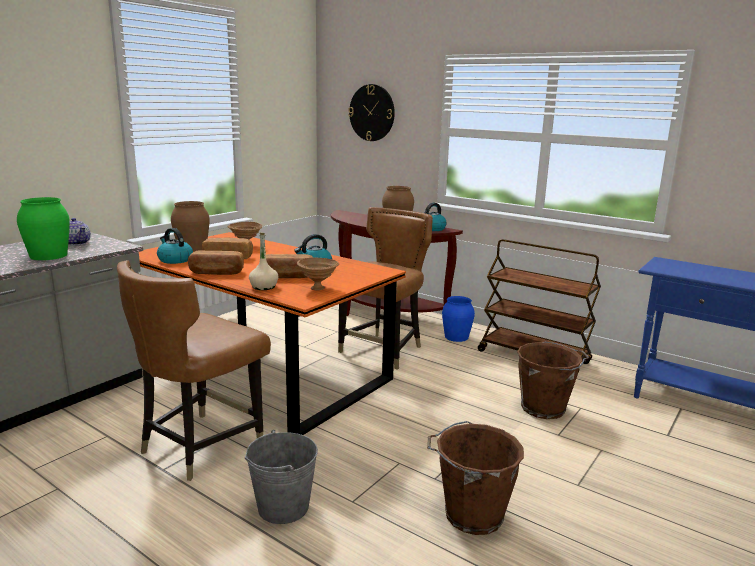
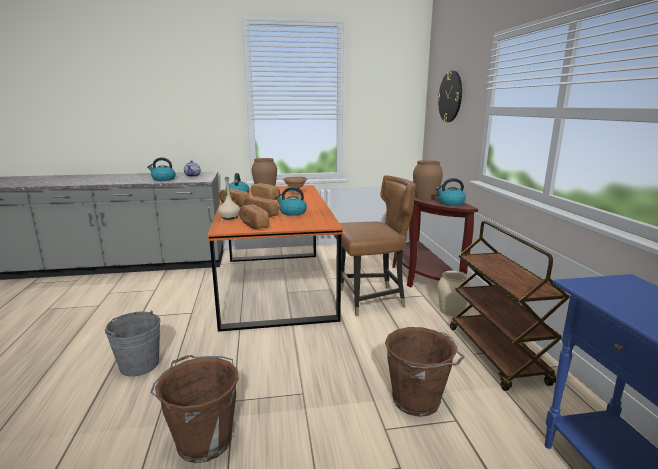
camera: 45 degrees right, 0 degrees up
green vase [17,197,70,260] -> kettle [147,157,176,181]
brown chair [117,260,271,481] -> none
brown bowl [297,258,339,290] -> bread [239,204,269,229]
blue vase [442,296,475,342] -> beige vase [438,271,470,316]

